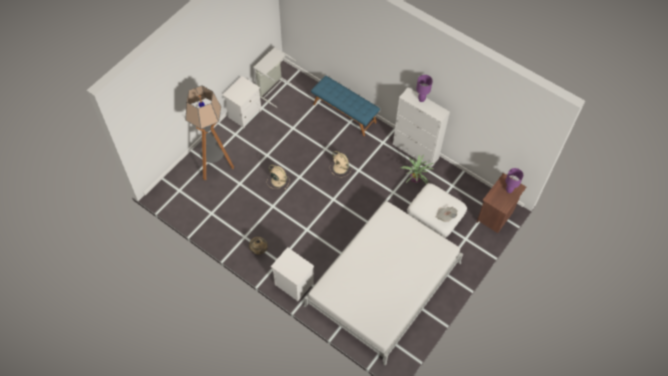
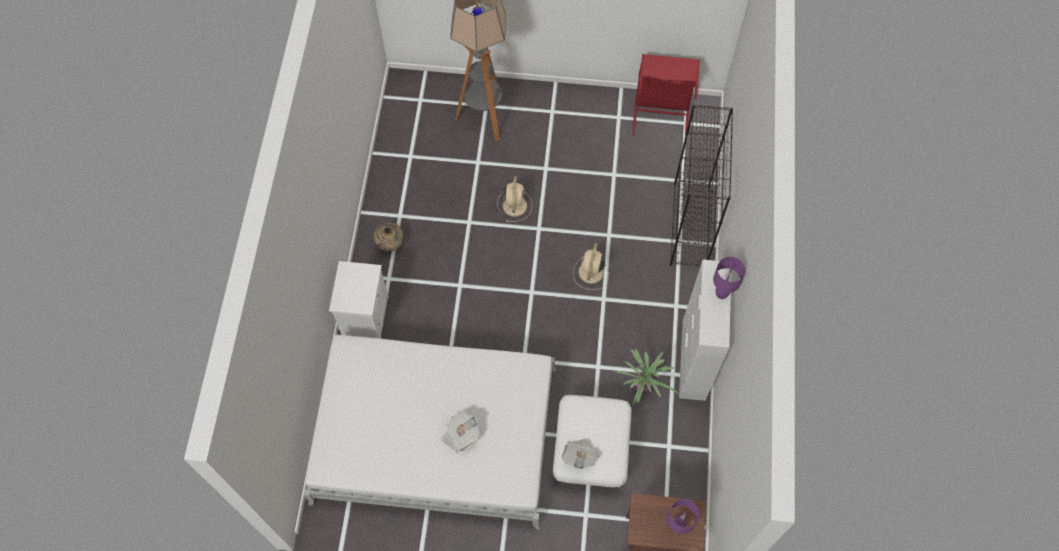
camera: 60 degrees right, 5 degrees up
white nightstand [223,76,262,128] -> none
grey laundry basket [253,47,297,108] -> red laundry basket [632,54,700,136]
blue bench [311,76,380,136] -> black bookcase [670,104,733,266]
none -> newspaper [441,412,480,453]

